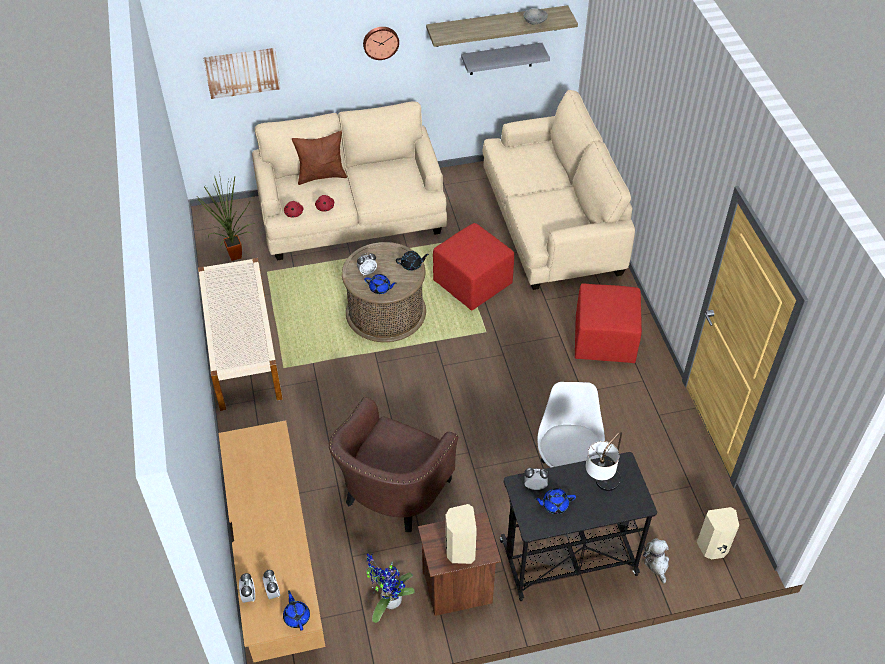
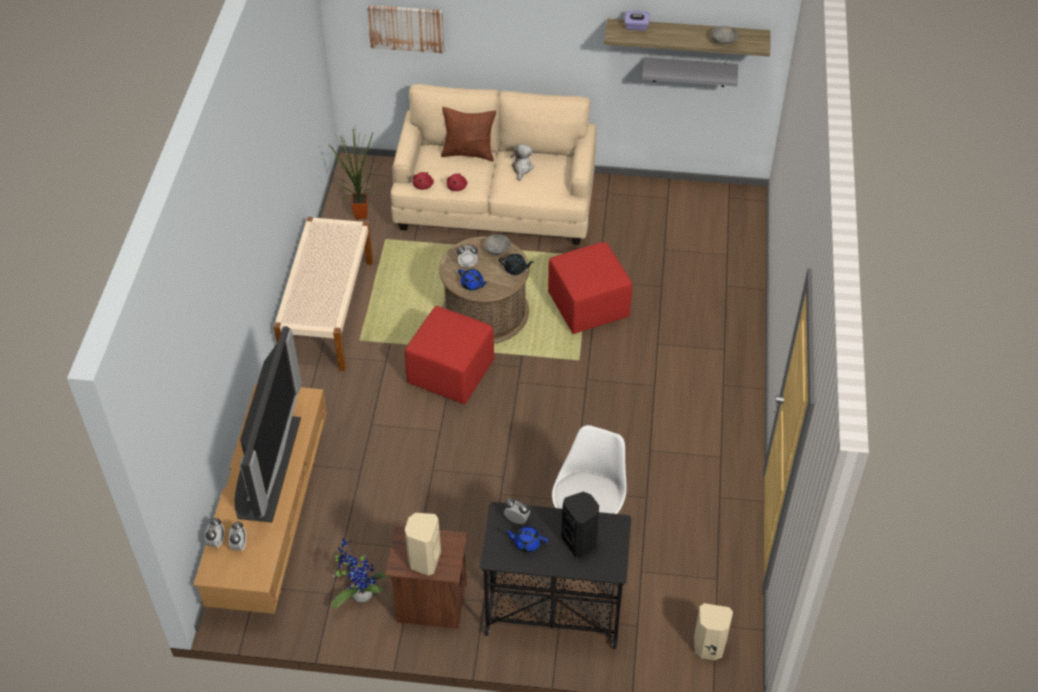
camera: 20 degrees right, 0 degrees up
blue teapot [283,590,310,631] -> none
brown armchair [329,397,458,532] -> none
wall clock [363,27,399,60] -> none
beige sofa [483,90,635,290] -> none
red ottoman [575,283,642,363] -> red ottoman moved to [405,306,494,404]
table lamp [585,432,622,491] -> black speaker [561,492,599,558]
plush toy [643,538,669,584] -> plush toy moved to [510,144,534,181]
none -> television [234,326,302,522]
none -> grey bowl [484,234,511,255]
none -> purple tissue box [625,11,650,31]

